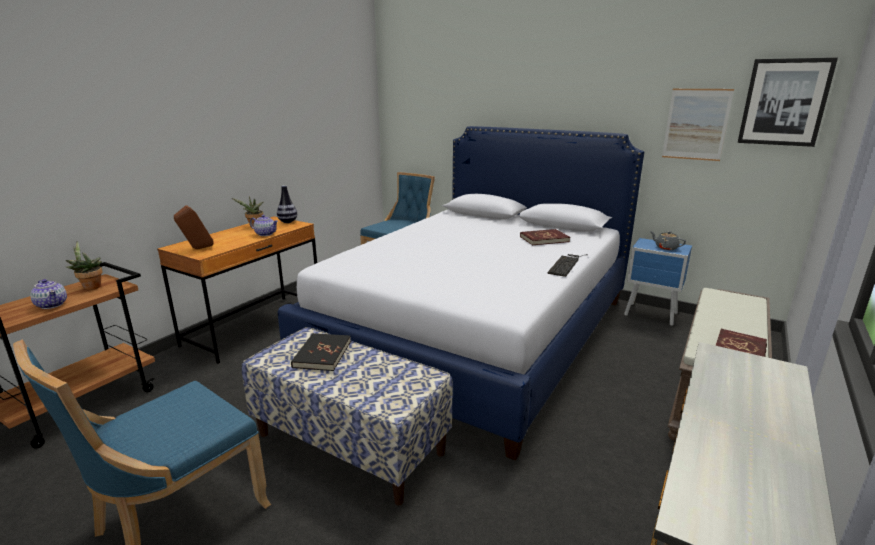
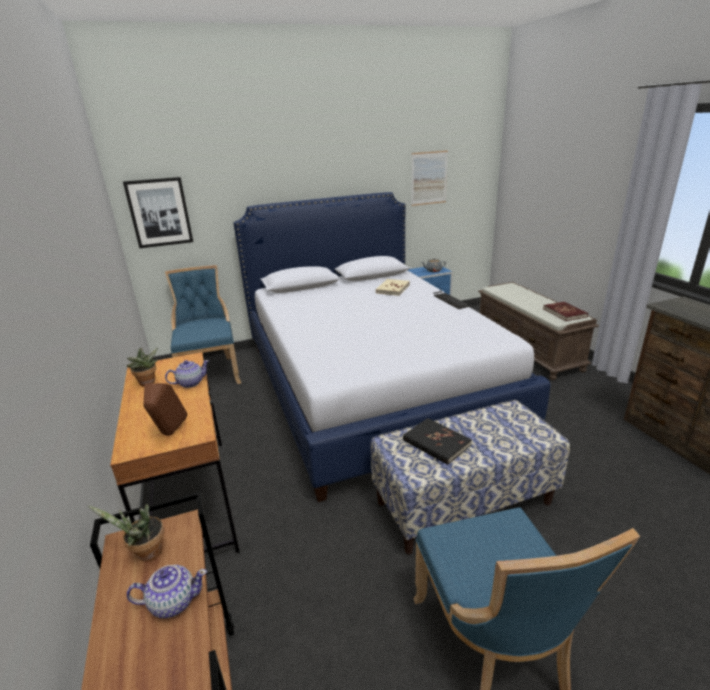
camera: 50 degrees left, 5 degrees up
vase [277,185,297,223] -> none
red book [520,229,570,245] -> beige book [376,279,410,296]
picture [738,58,838,147] -> picture moved to [123,177,193,248]

